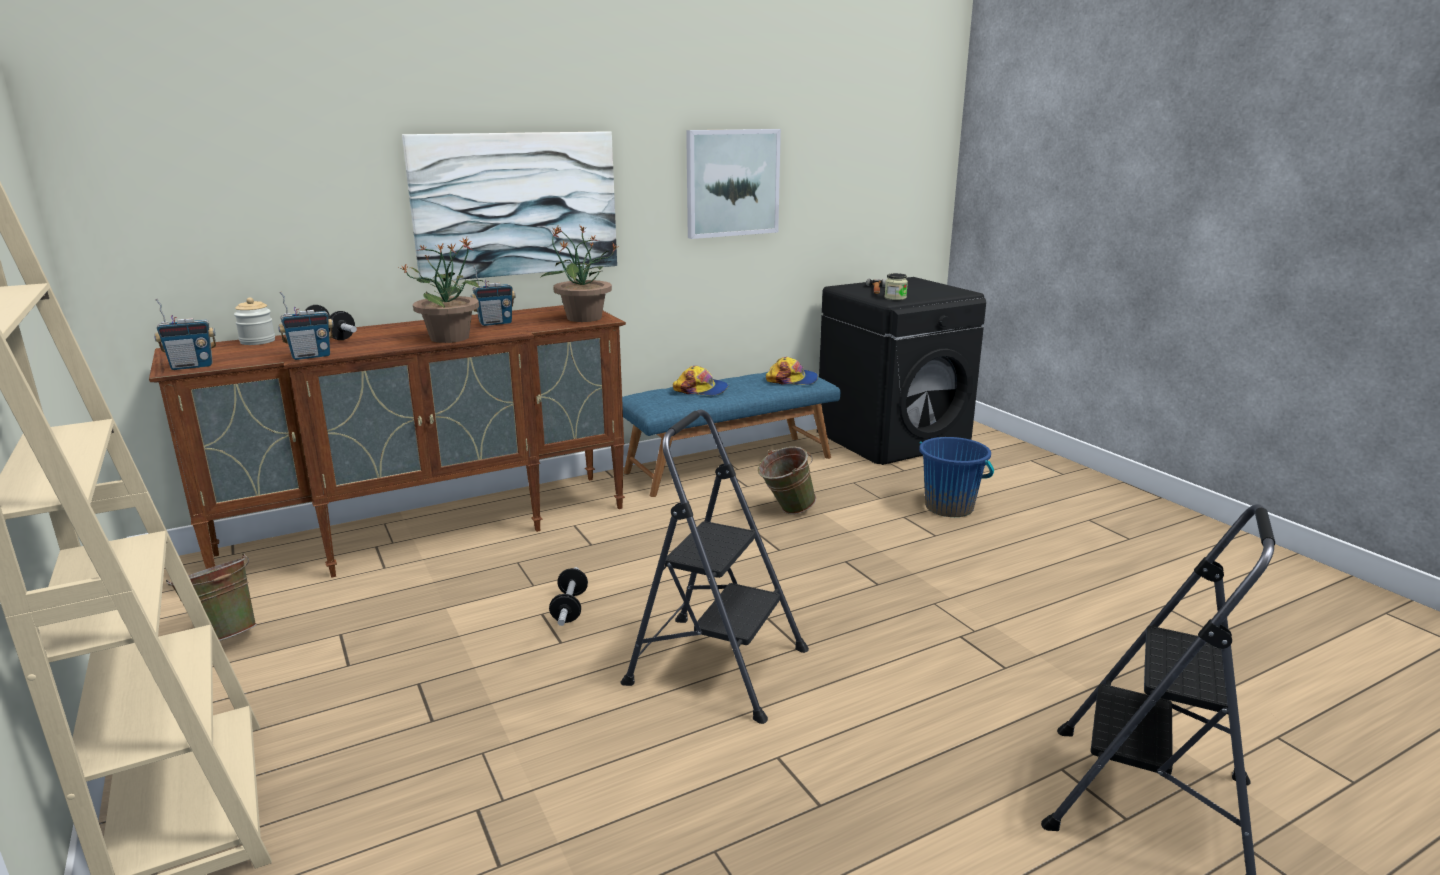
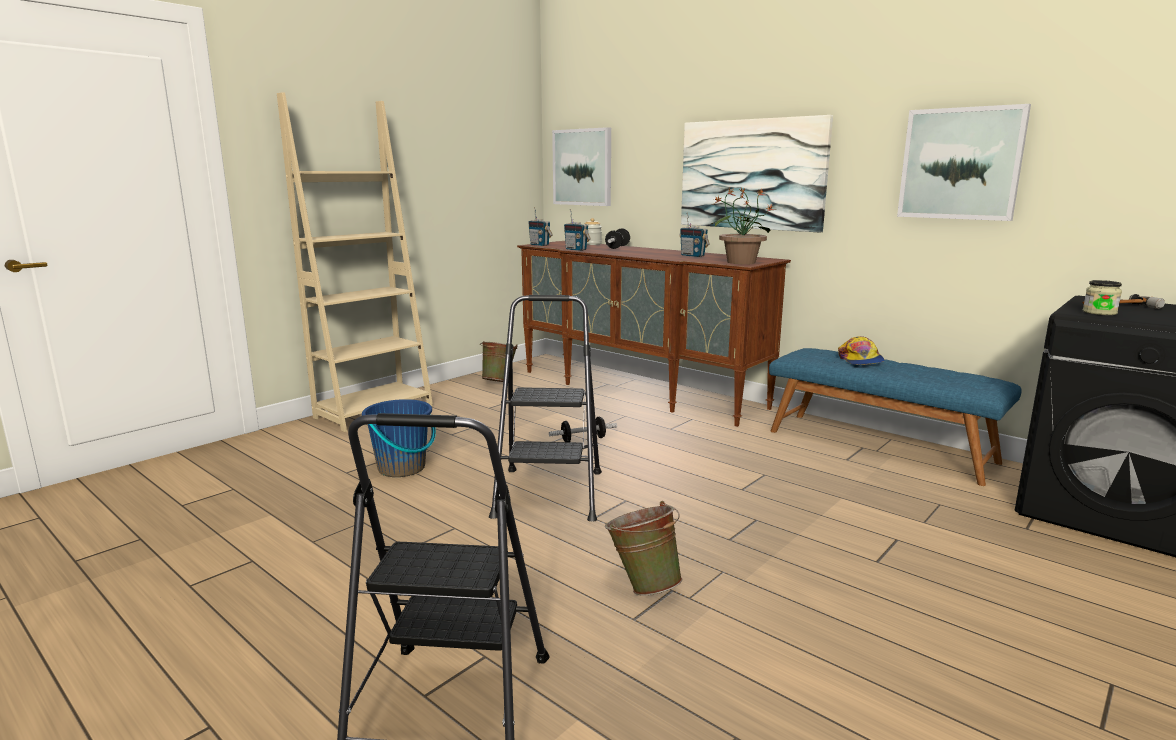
camera: 70 degrees right, 5 degrees down
potted plant [401,237,484,343] -> none
green bucket [758,447,816,514] -> green bucket moved to [605,501,682,595]
cap [766,357,818,385] -> none
blue bucket [919,437,994,517] -> blue bucket moved to [362,399,436,477]
none -> picture [552,127,611,206]

